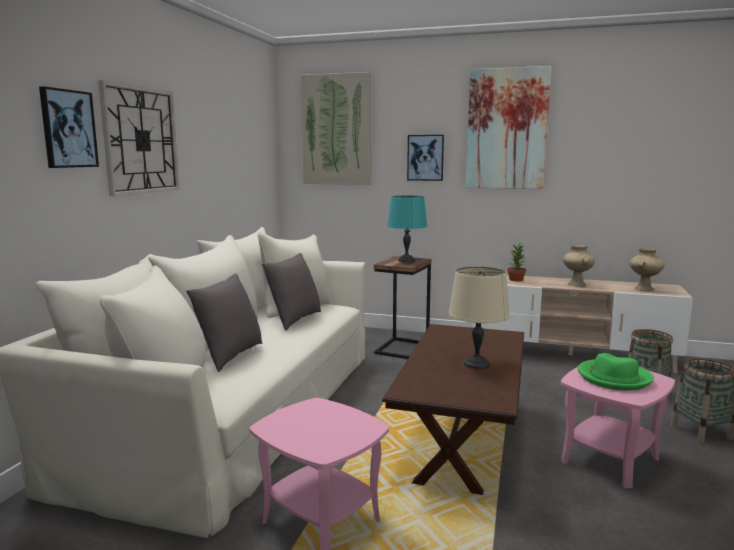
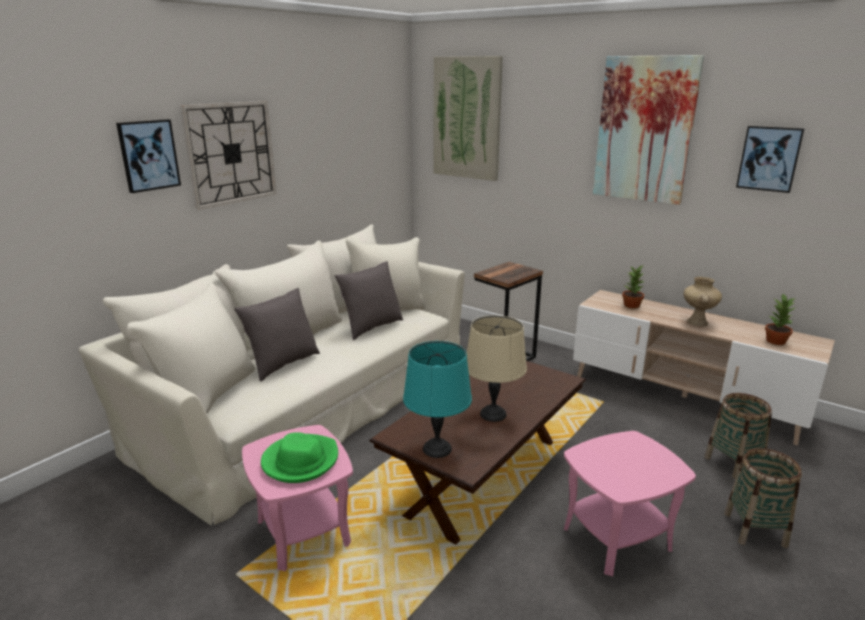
camera: 20 degrees right, 10 degrees up
turquoise table lamp [387,195,427,262] -> turquoise table lamp moved to [403,341,472,458]
picture [407,135,444,181] -> picture moved to [736,126,805,193]
green hat [578,353,654,391] -> green hat moved to [261,432,338,483]
beige vase [630,248,665,292] -> potted plant [765,294,795,345]

